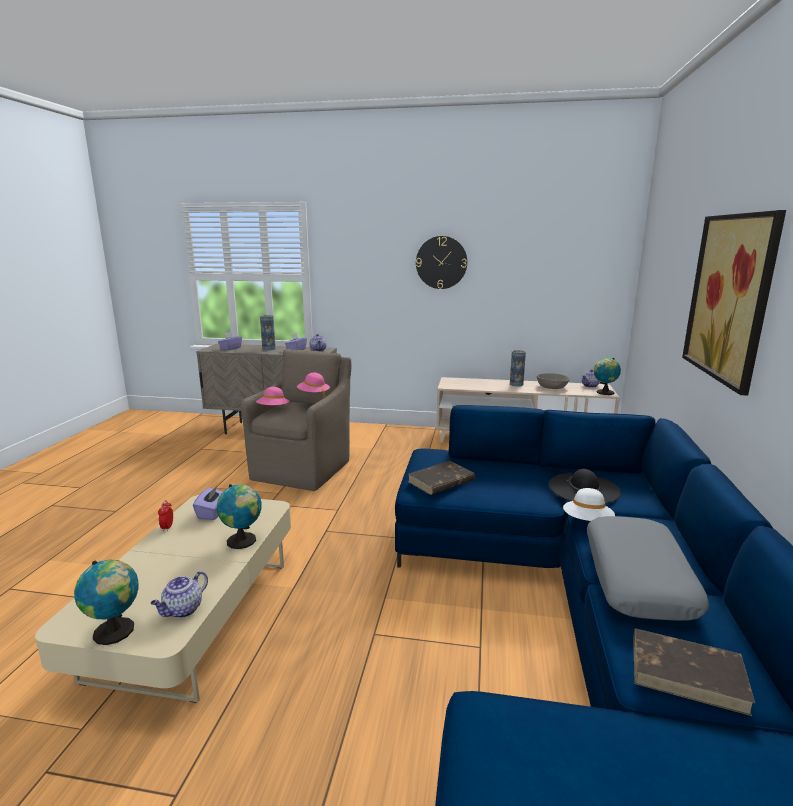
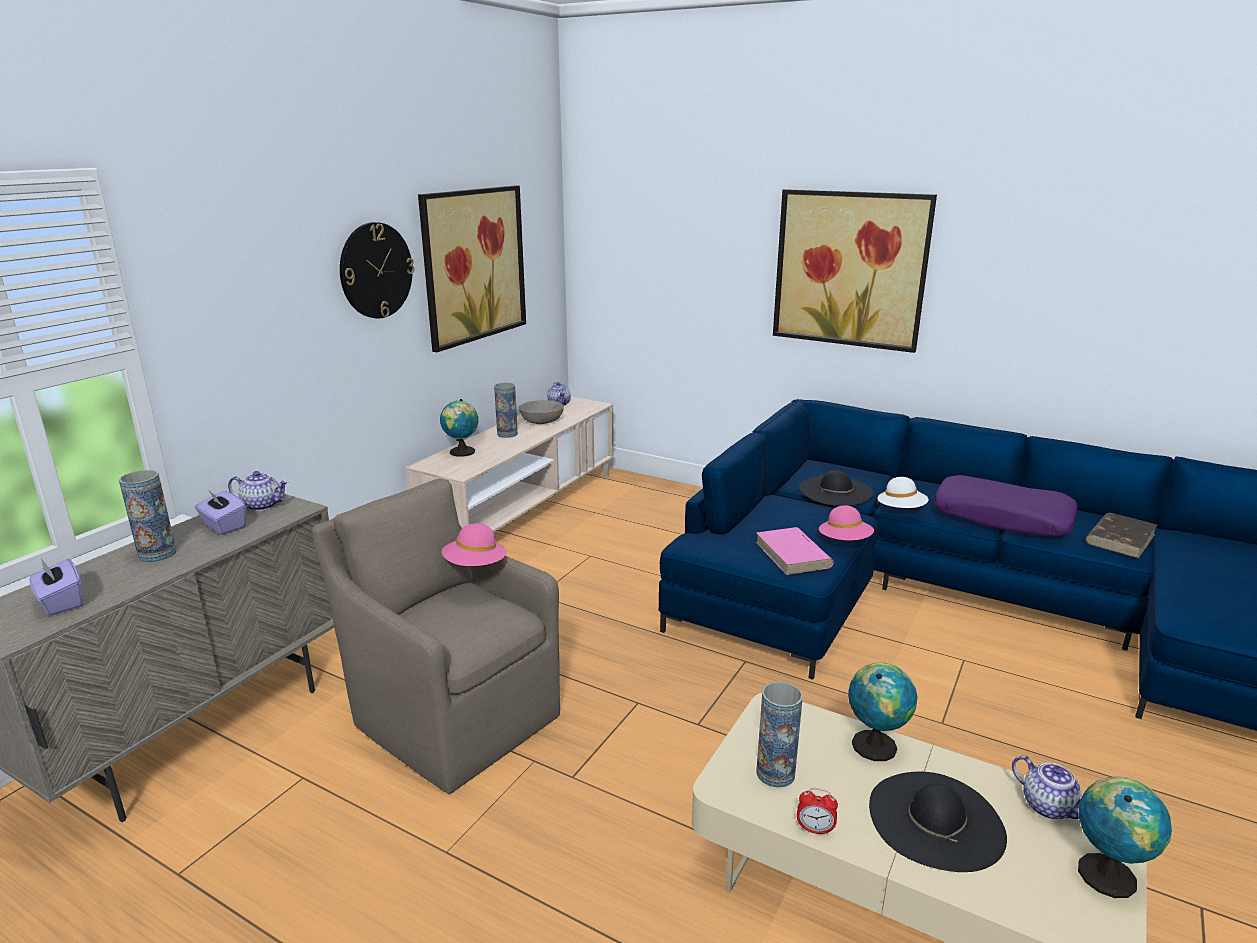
camera: 70 degrees left, 5 degrees up
purple tissue box [193,485,223,520] -> vase [756,681,803,787]
pink hat [256,387,289,405] -> pink hat moved to [819,505,874,541]
brown book [408,461,475,495] -> pink book [756,527,834,575]
grey pillow [587,516,709,621] -> purple pillow [934,475,1078,536]
globe [594,358,621,395] -> globe moved to [440,399,478,457]
none -> picture [418,186,526,352]
none -> black hat [869,772,1007,872]

